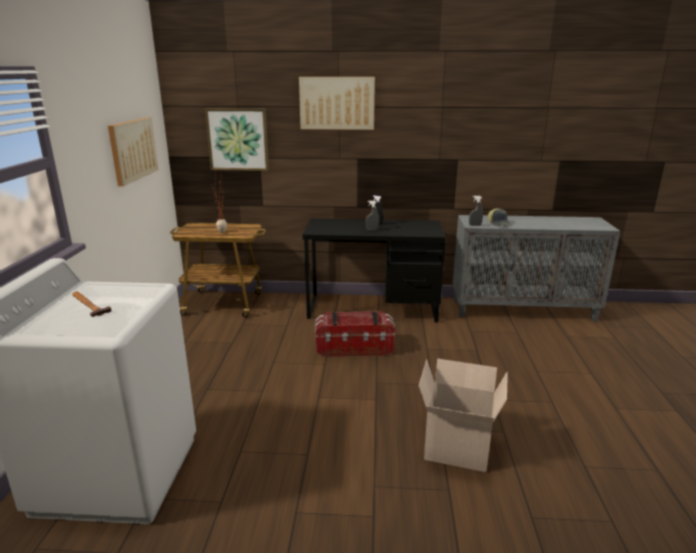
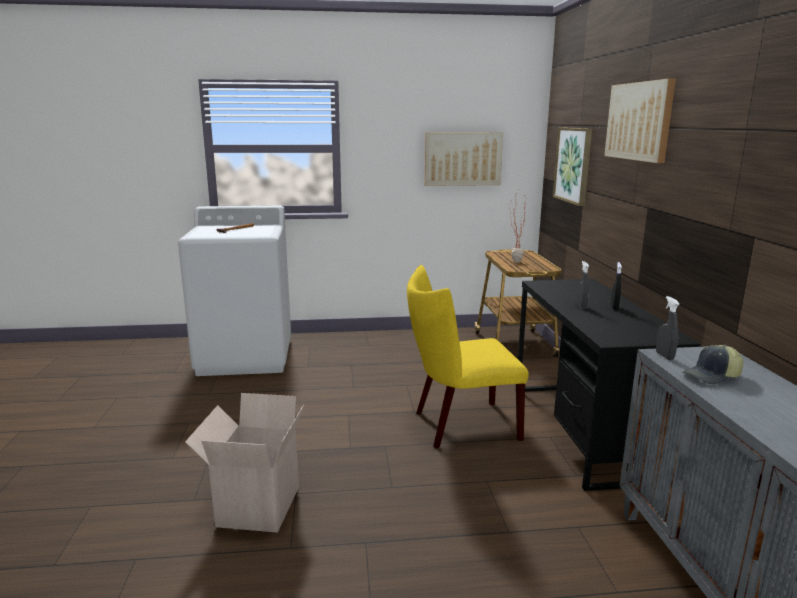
camera: 80 degrees right, 5 degrees down
storage box [315,311,395,357] -> yellow chair [407,265,529,448]

